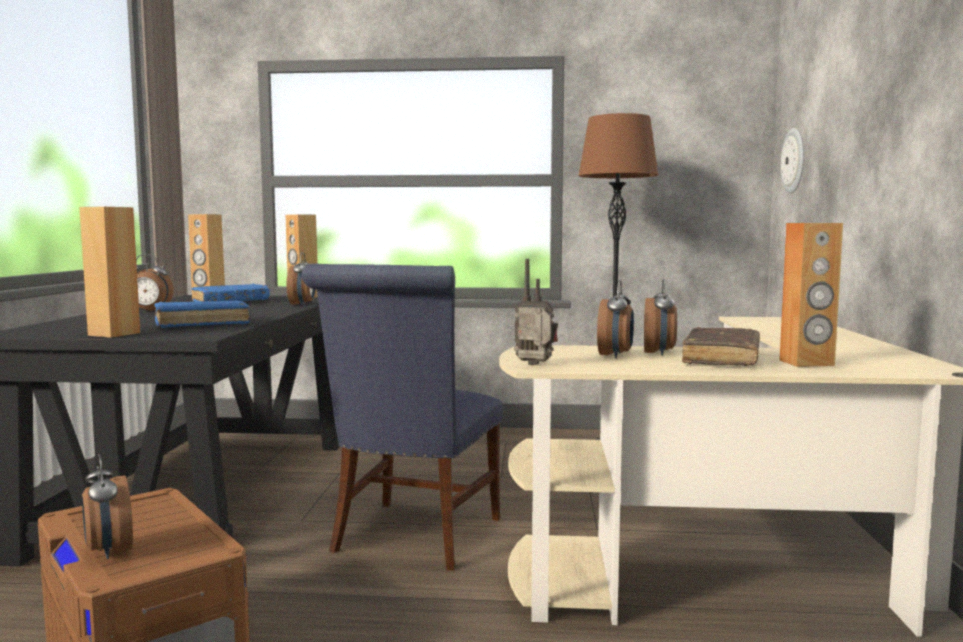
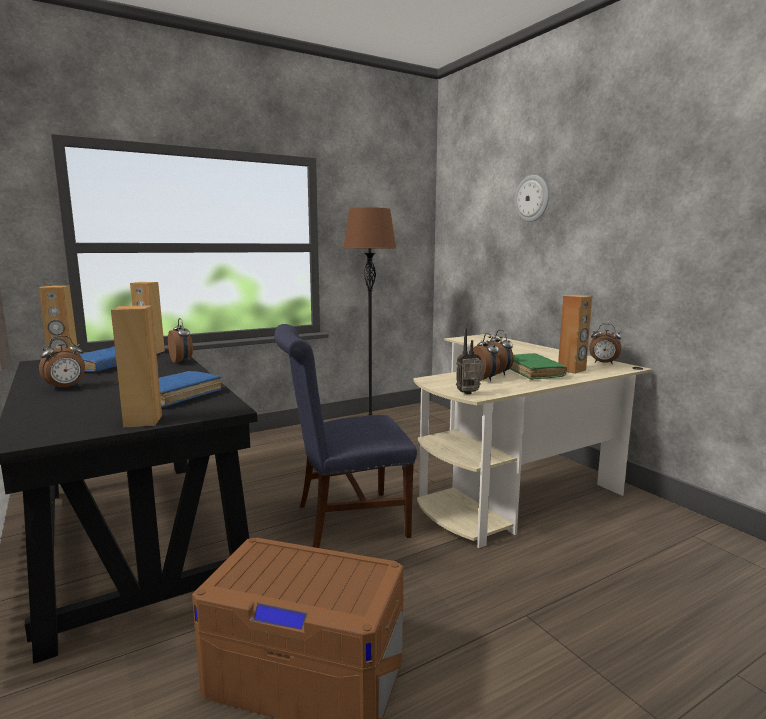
camera: 35 degrees left, 5 degrees up
alarm clock [82,454,133,559] -> alarm clock moved to [589,323,621,364]
blue chair [302,263,503,571] -> blue chair turned 90 degrees clockwise [274,324,417,548]
brown book [682,327,760,366] -> green book [510,353,567,380]
wall clock [781,128,804,193] -> wall clock moved to [515,175,549,222]

